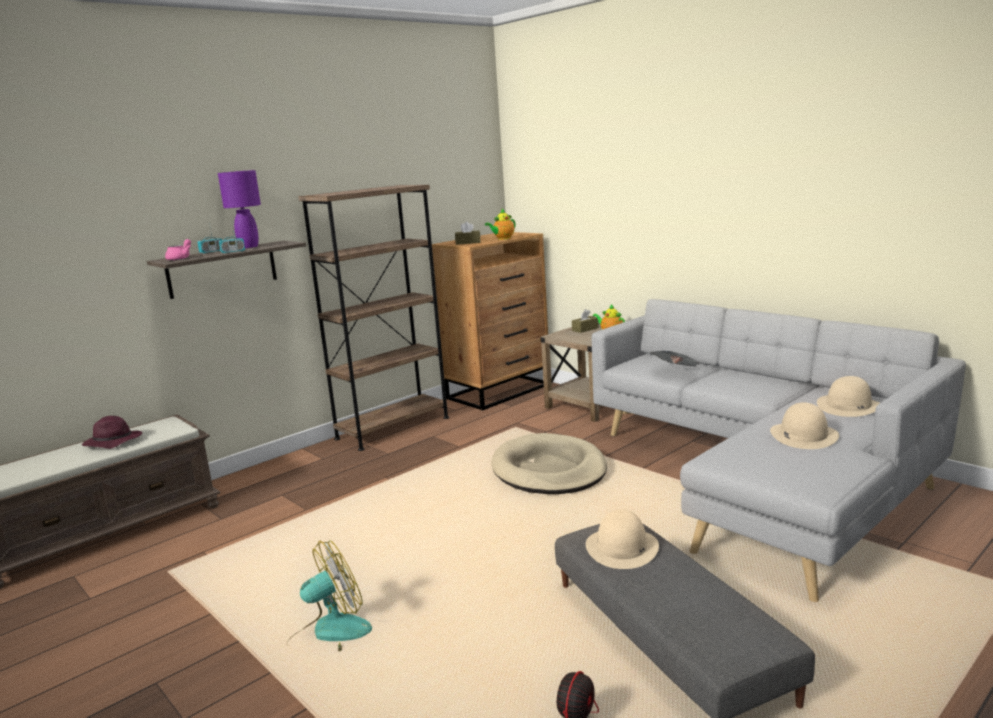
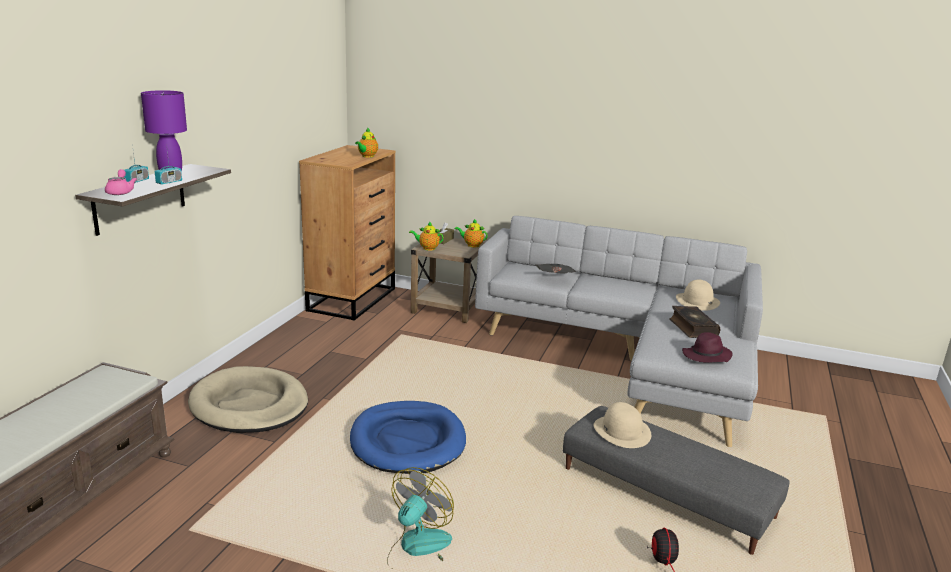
camera: 30 degrees left, 5 degrees up
purple hat [82,416,143,449] -> purple hat moved to [682,332,733,363]
brown bookcase [298,185,449,451] -> none
brown tissue box [455,221,480,245] -> none
beige dog bed [491,433,607,494] -> beige dog bed moved to [188,366,308,433]
beige hat [770,402,839,449] -> book [669,306,720,338]
none -> blue dog bed [350,401,466,474]
none -> teapot [409,221,444,251]

